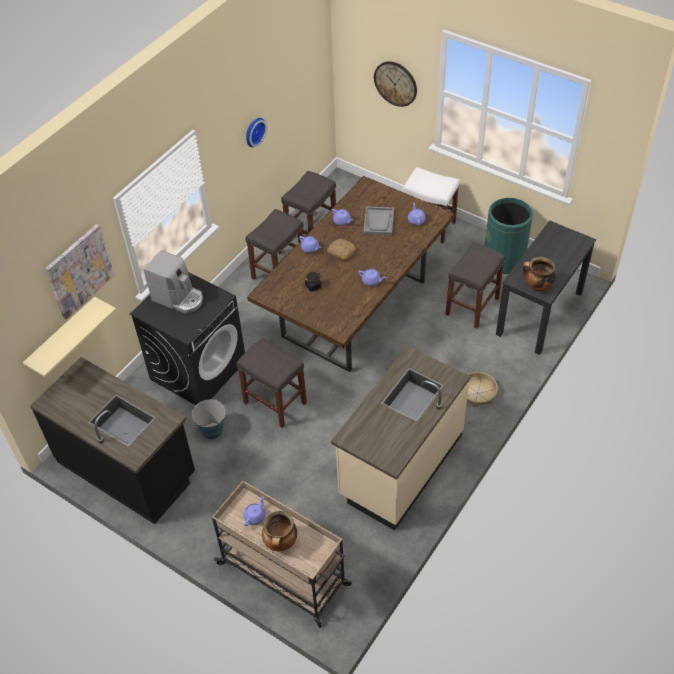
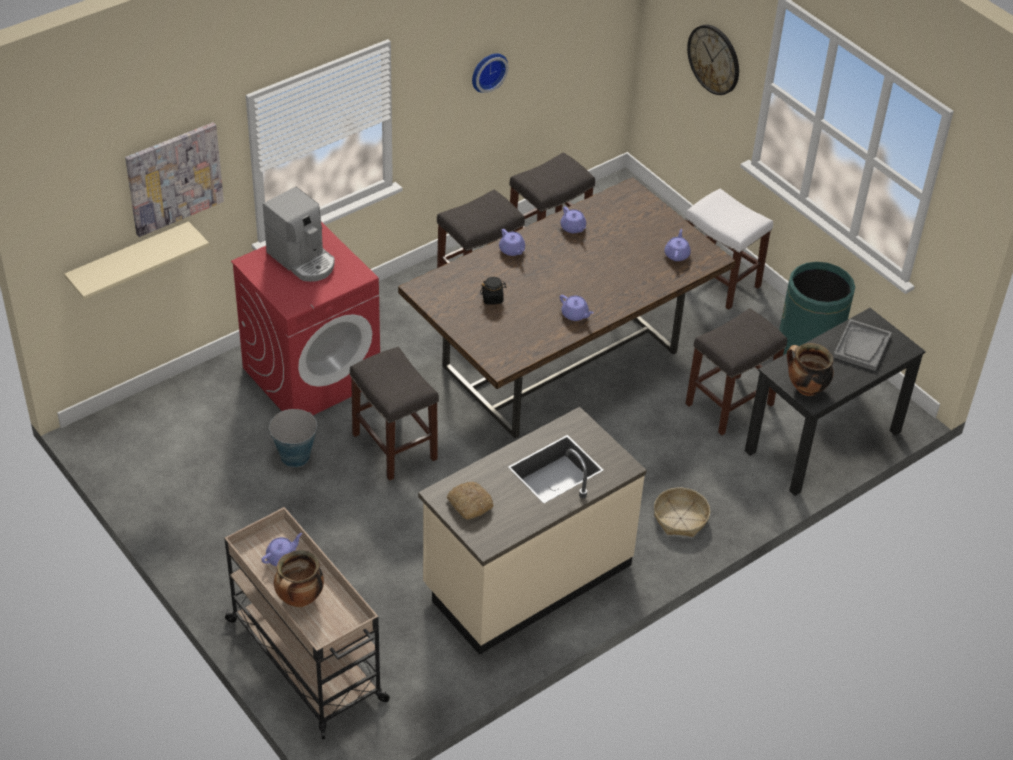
camera: 15 degrees right, 5 degrees down
black counter [30,357,195,524] -> none
black washing machine [130,272,245,405] -> red washing machine [231,222,380,415]
bread [327,239,356,261] -> bread moved to [447,482,494,520]
grey tray [363,206,394,235] -> grey tray moved to [833,319,892,371]

